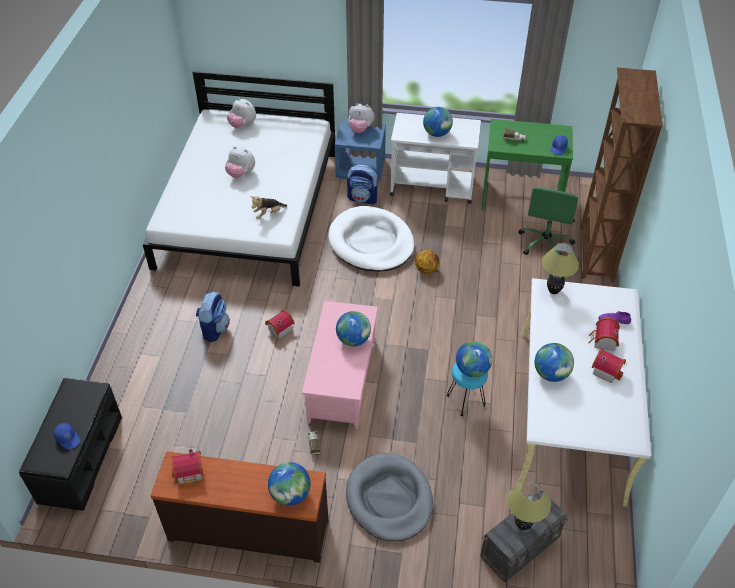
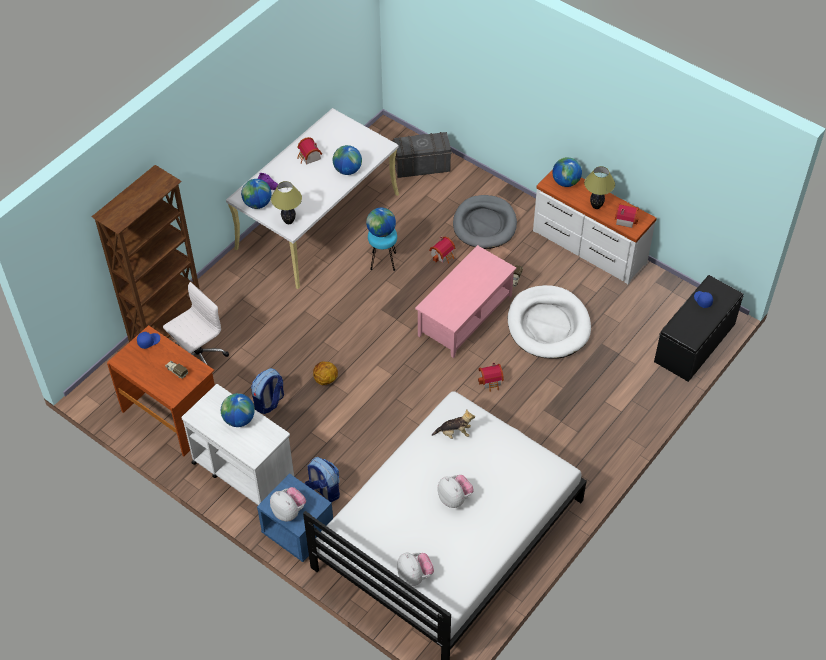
camera: 150 degrees left, 5 degrees up
brown dresser [151,451,328,563] -> white dresser [533,170,657,284]
backpack [196,291,230,342] -> backpack moved to [251,368,284,414]
white dog bed [328,206,415,272] -> white dog bed moved to [508,285,591,359]
globe [336,311,371,346] -> globe moved to [241,179,271,209]
green desk [481,119,573,210] -> brown desk [107,325,215,456]
table lamp [507,481,551,530] -> table lamp moved to [584,166,615,209]
green office chair [518,187,578,255] -> white office chair [163,282,229,364]
toy house [589,318,620,351] -> toy house moved to [429,236,455,264]

